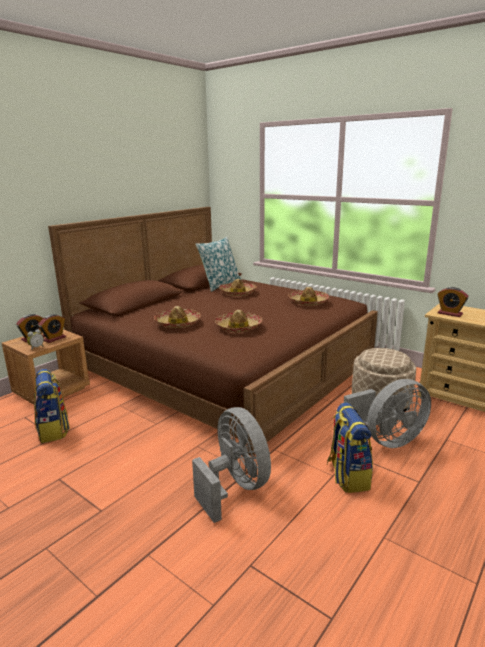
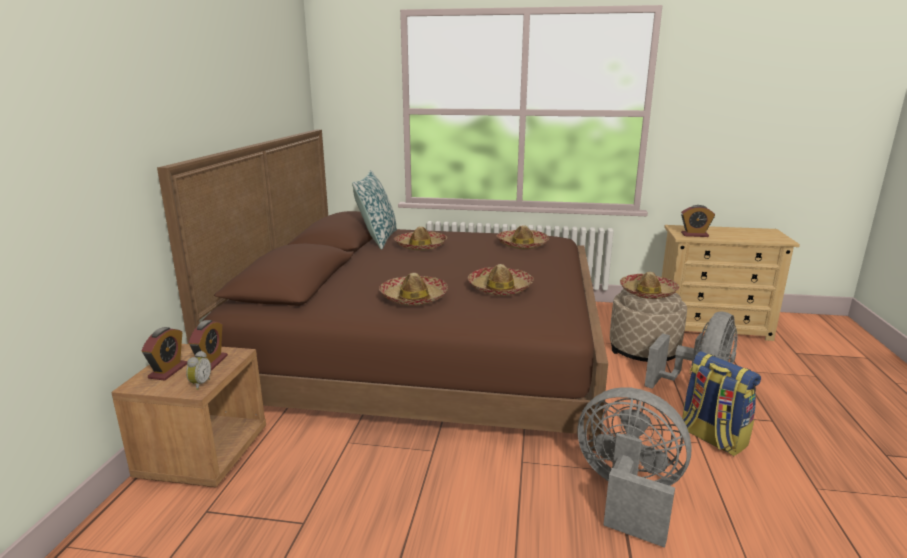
camera: 30 degrees left, 0 degrees up
backpack [34,369,70,443] -> none
none -> hat [620,272,680,299]

